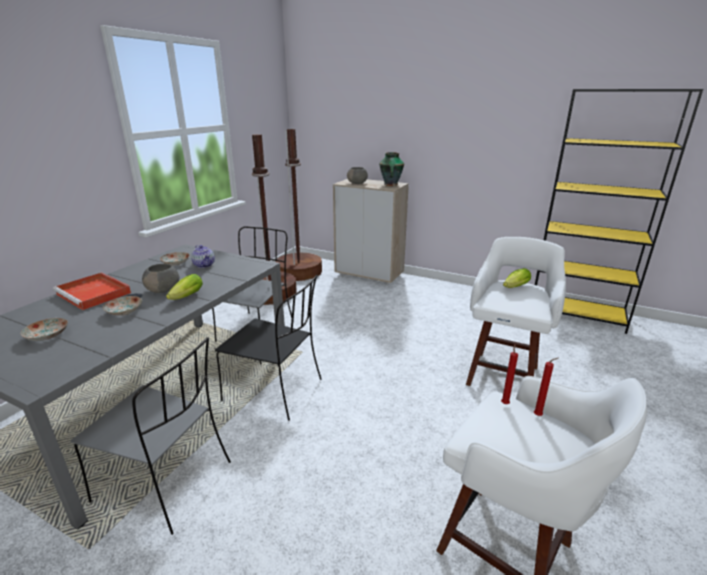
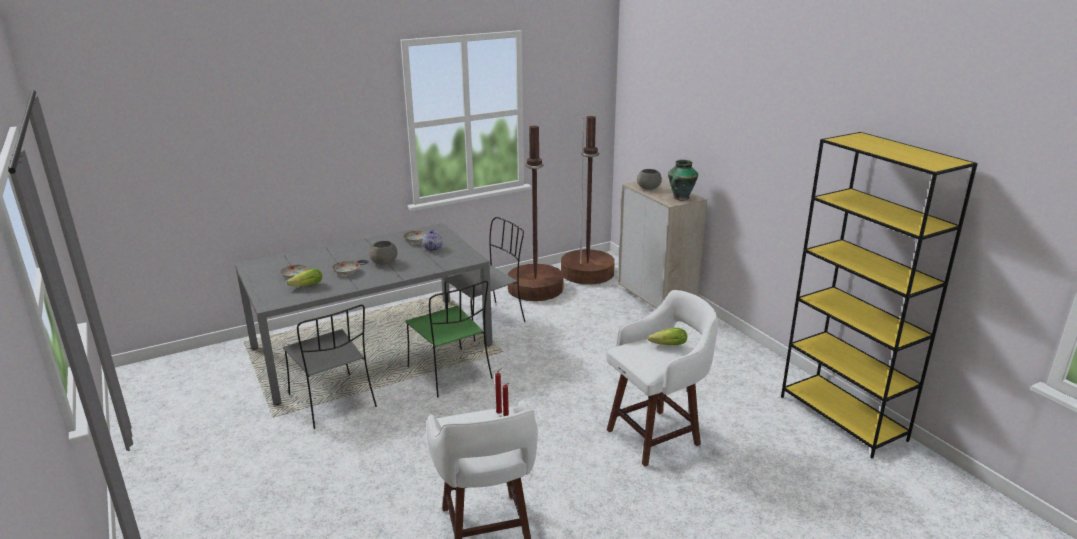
camera: 35 degrees right, 0 degrees up
red tray [53,272,131,310] -> none
lettuce [166,274,203,300] -> lettuce moved to [287,269,322,286]
black chair [215,275,322,421] -> green chair [406,281,493,398]

